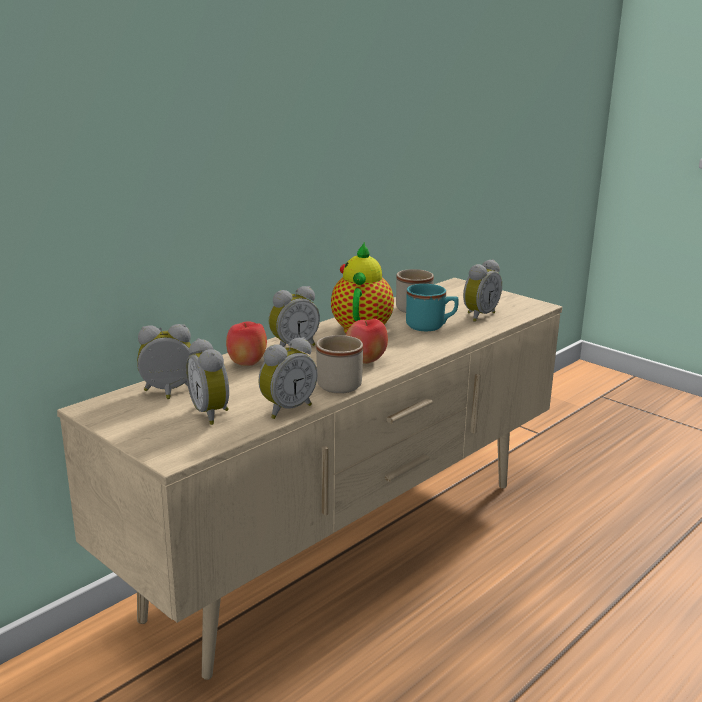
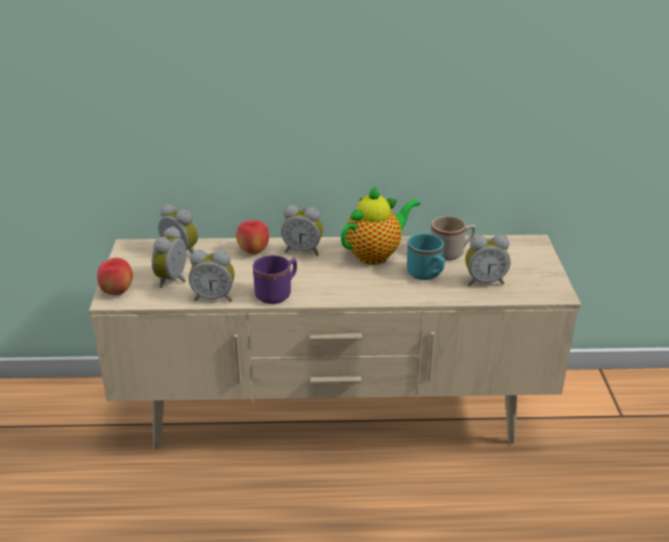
camera: 45 degrees right, 10 degrees up
beige mug [316,335,363,394] -> purple mug [253,255,297,304]
apple [346,319,388,364] -> apple moved to [97,258,133,295]

